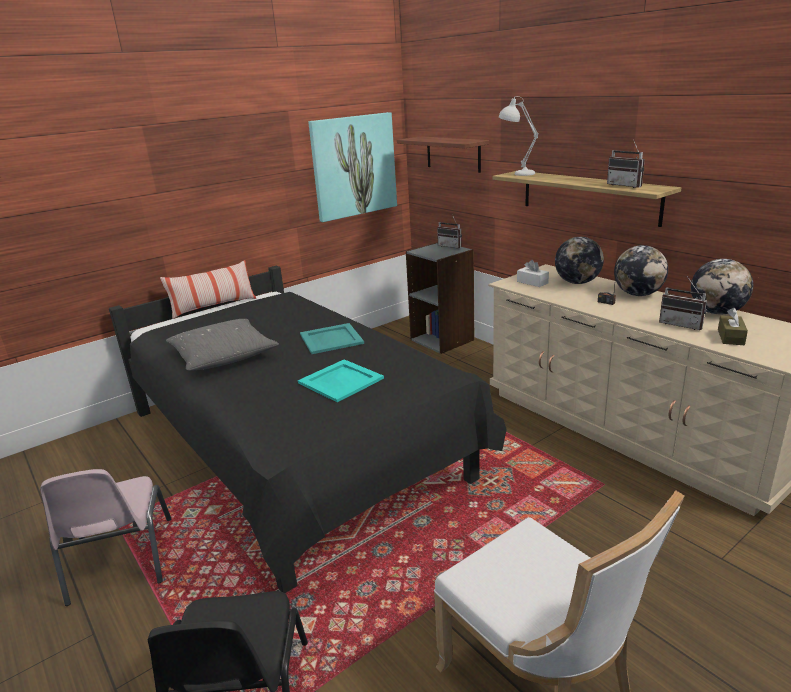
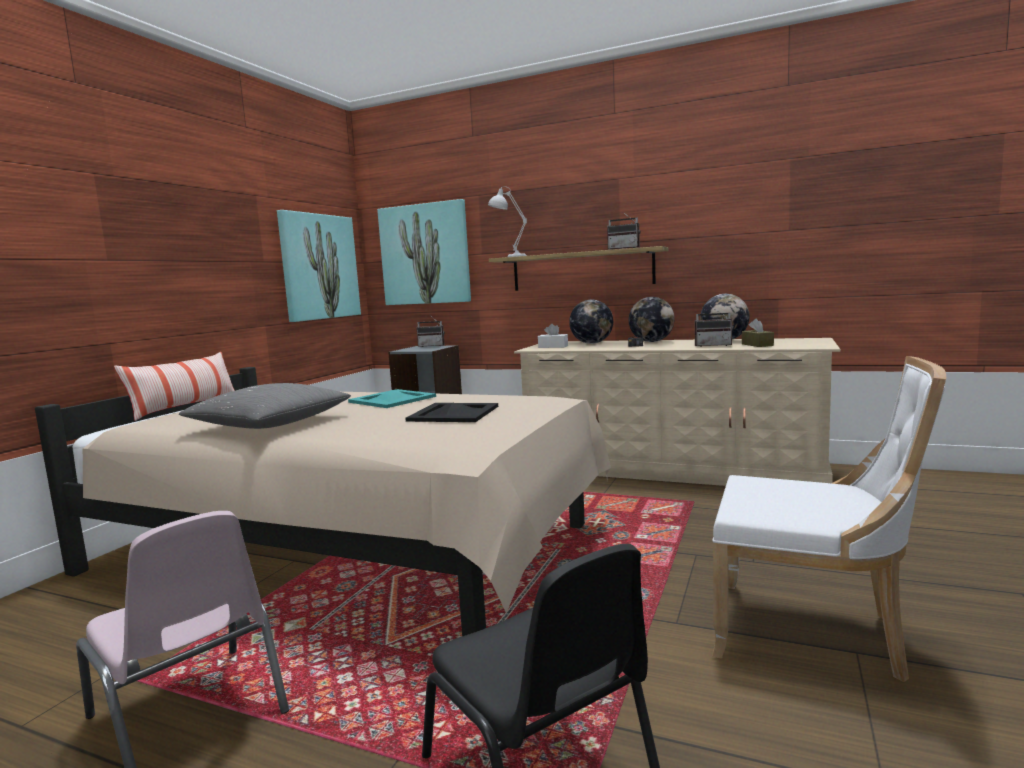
camera: 30 degrees left, 15 degrees down
black bed [109,265,507,593] -> beige bed [35,367,611,636]
turquoise tray [298,359,384,402] -> black tray [405,403,498,422]
shelf [397,136,489,173] -> picture [377,199,471,305]

